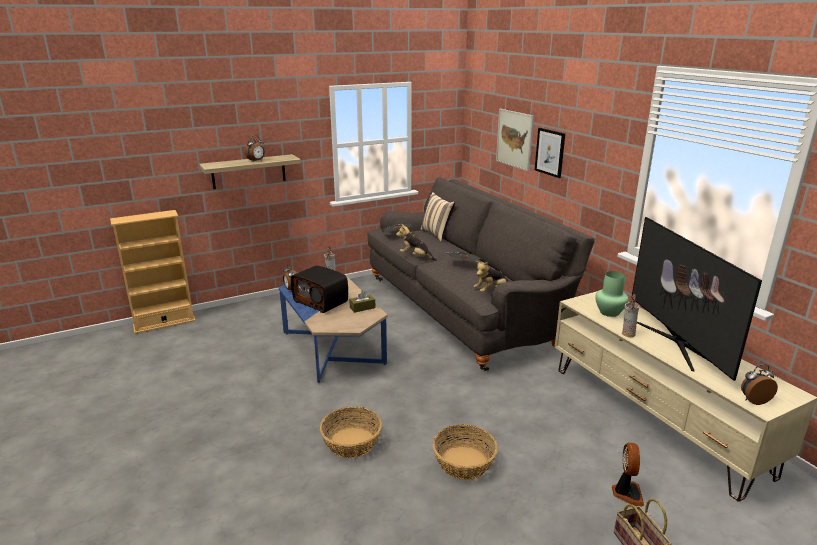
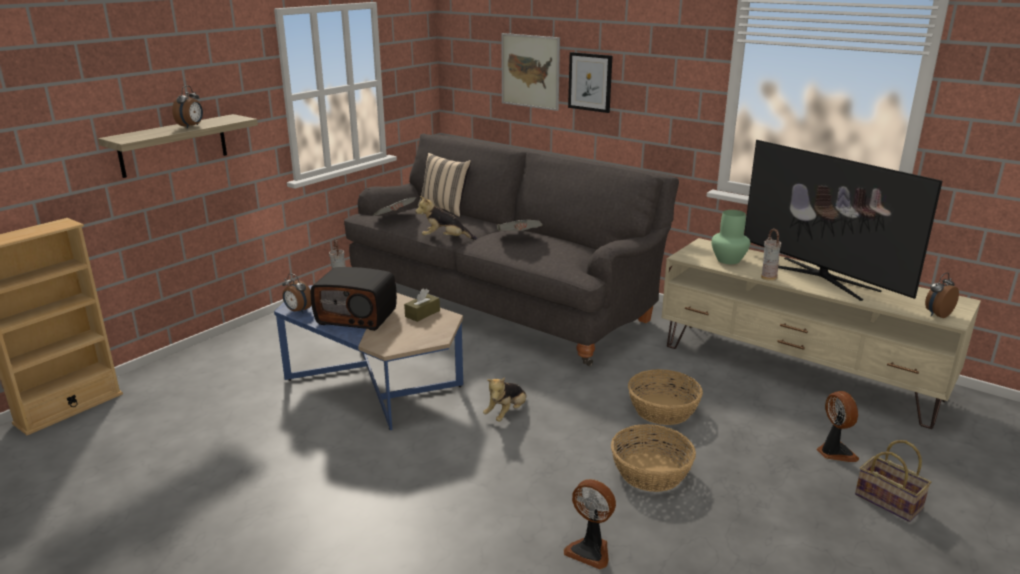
camera: 25 degrees left, 0 degrees up
basket [320,406,382,458] -> basket moved to [628,369,703,425]
plush toy [474,261,509,293] -> plush toy moved to [483,377,527,422]
none -> fan [564,479,616,569]

